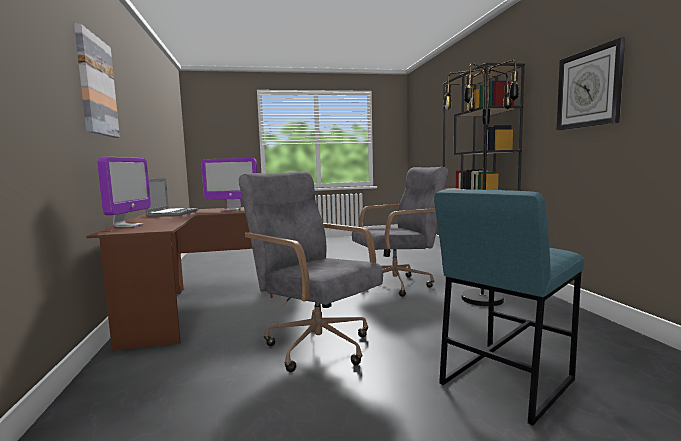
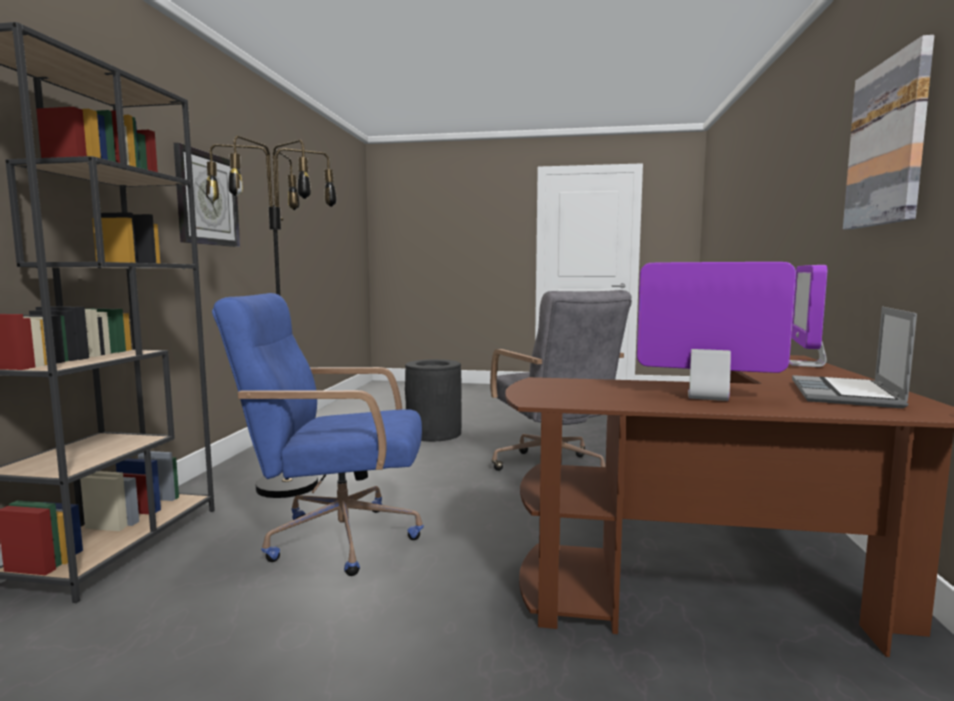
camera: 160 degrees left, 0 degrees up
grey office chair [352,167,449,297] -> blue office chair [212,293,424,576]
blue stool [434,189,584,426] -> black trash can [405,359,462,441]

